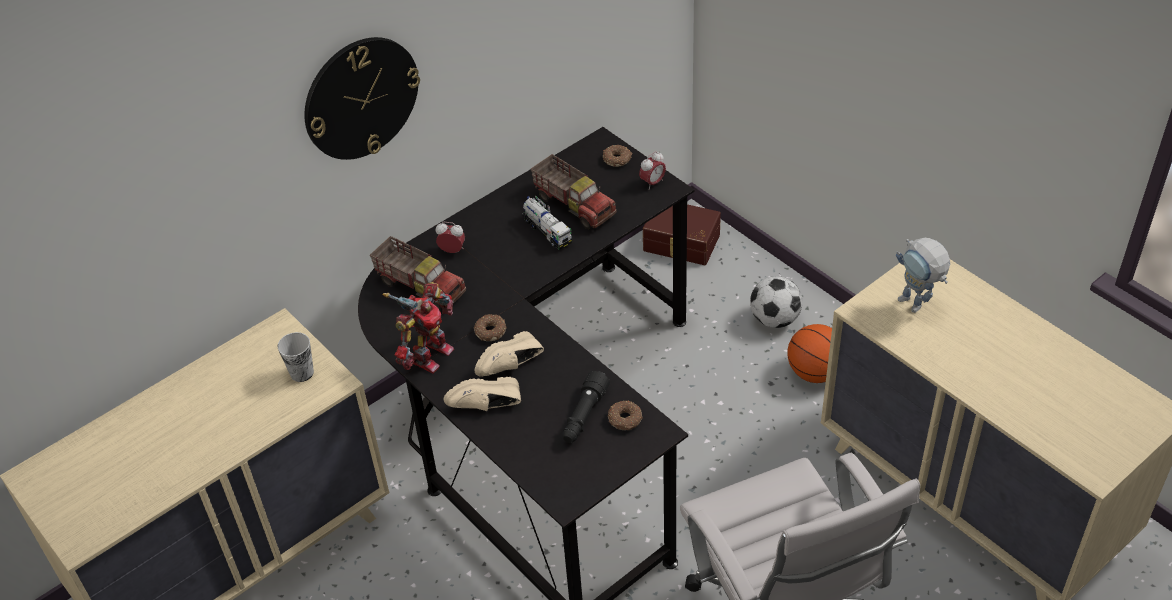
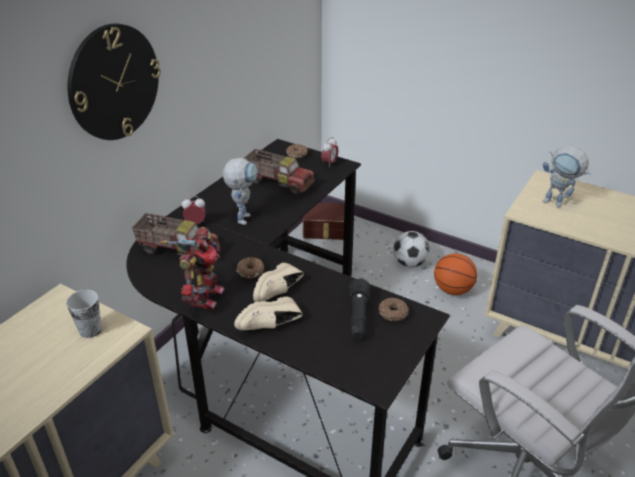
camera: 20 degrees left, 10 degrees down
toy truck [522,196,572,250] -> none
none -> toy robot [223,158,258,225]

